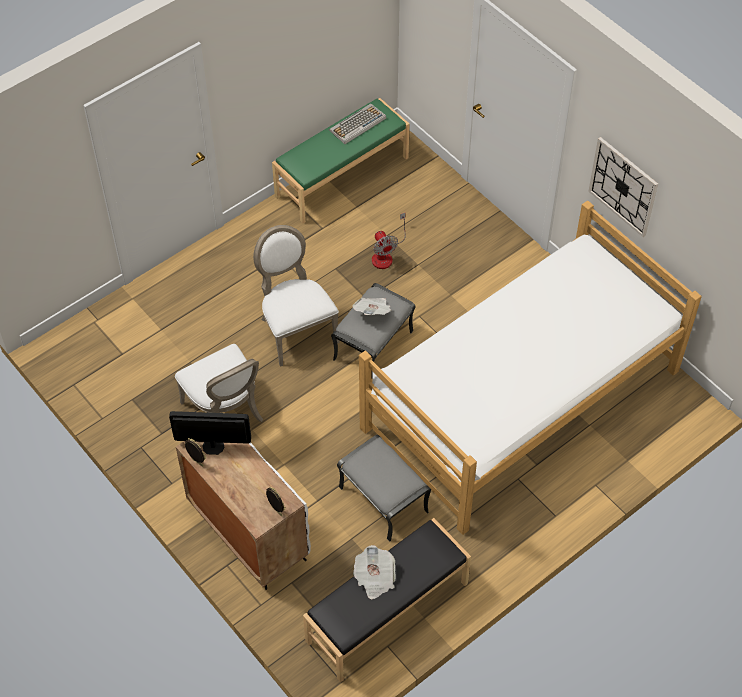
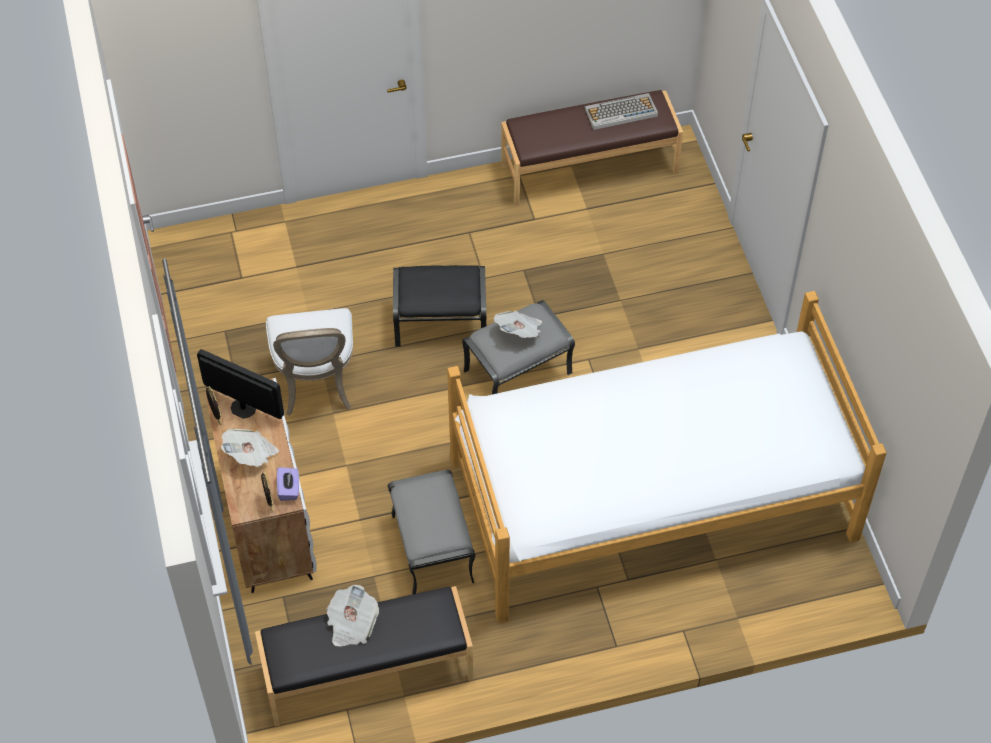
camera: 25 degrees right, 0 degrees up
white chair [253,225,340,367] -> black ottoman [393,265,486,347]
green bench [272,98,409,223] -> brown bench [501,90,683,206]
fan [372,213,406,269] -> none
wall clock [589,137,658,237] -> none
none -> newspaper [220,429,279,467]
none -> purple tissue box [277,467,299,501]

